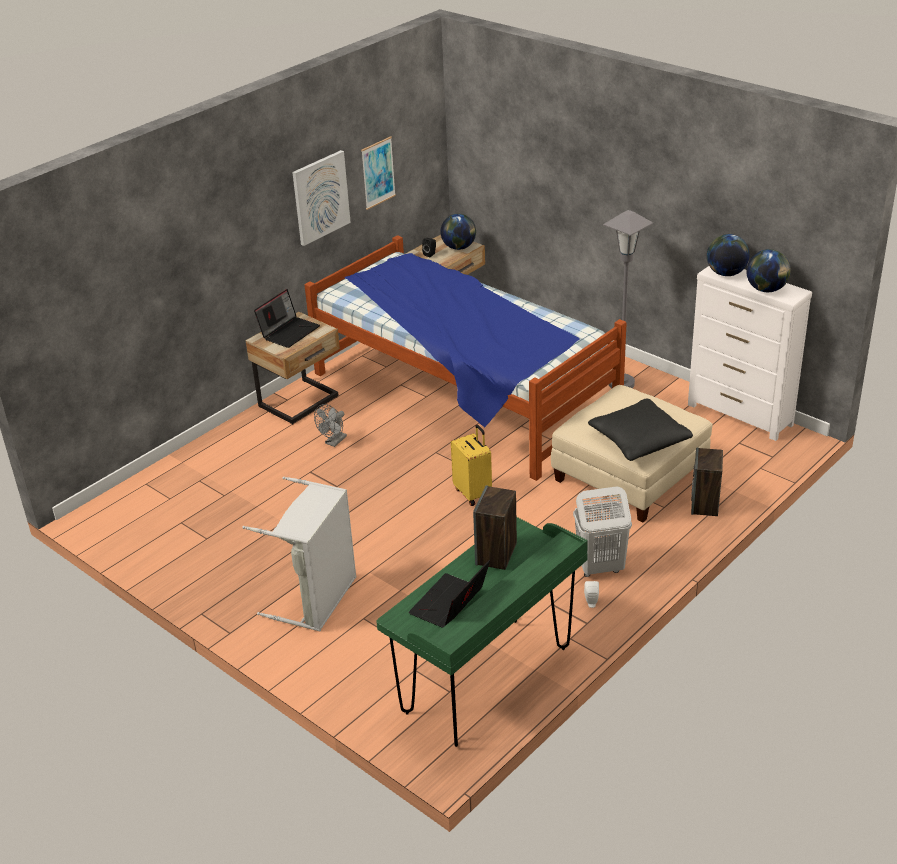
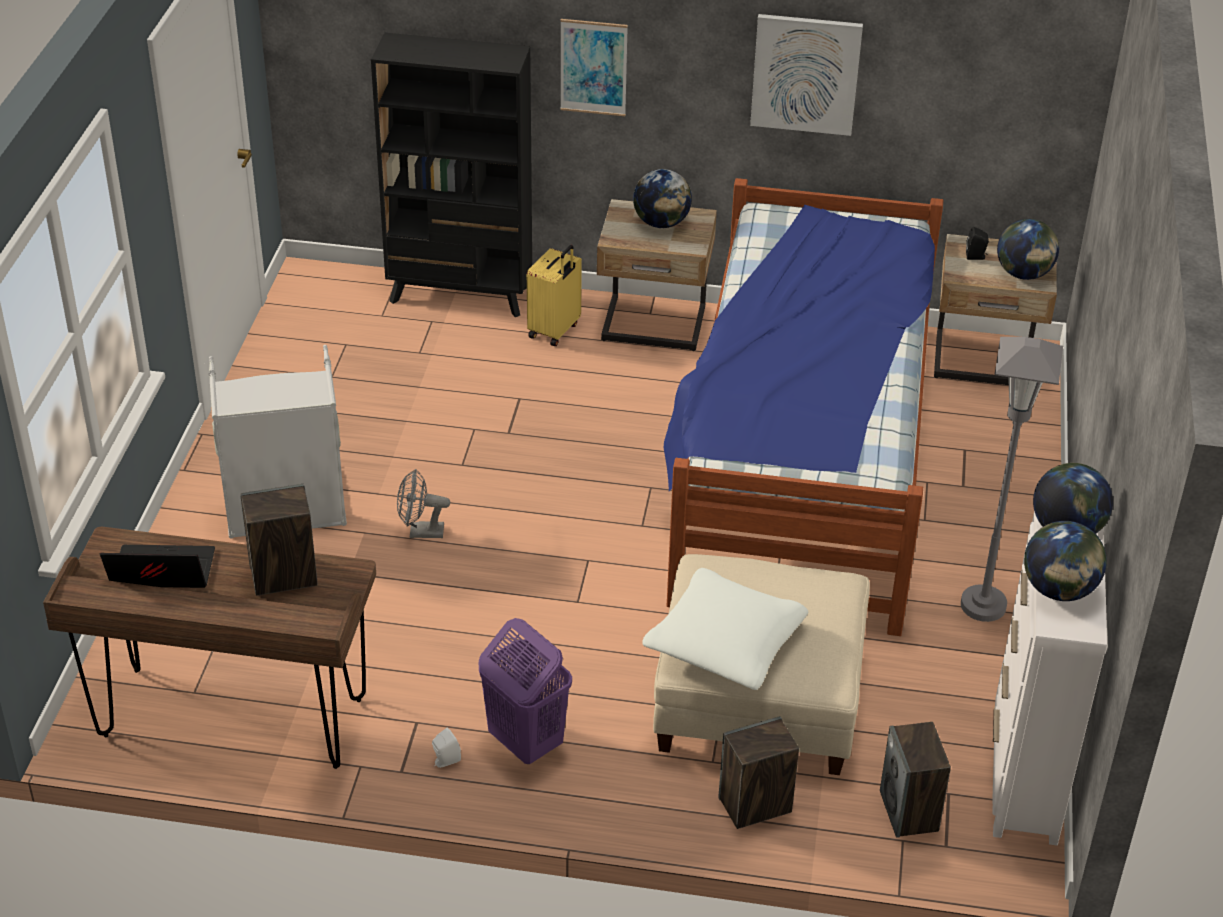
camera: 55 degrees right, 5 degrees up
laptop [254,289,320,348] -> globe [633,169,692,228]
grey fan [314,404,347,447] -> grey fan moved to [397,469,450,538]
picture [361,136,396,210] -> picture moved to [560,19,628,116]
green desk [376,517,588,747] -> brown desk [43,527,376,769]
yellow suitcase [451,425,492,506] -> yellow suitcase moved to [527,245,582,346]
white laundry basket [573,486,632,577] -> purple laundry basket [478,618,572,764]
black pillow [588,399,693,461] -> white pillow [642,568,808,690]
none -> black bookcase [371,33,532,317]
none -> speaker [880,722,951,838]

